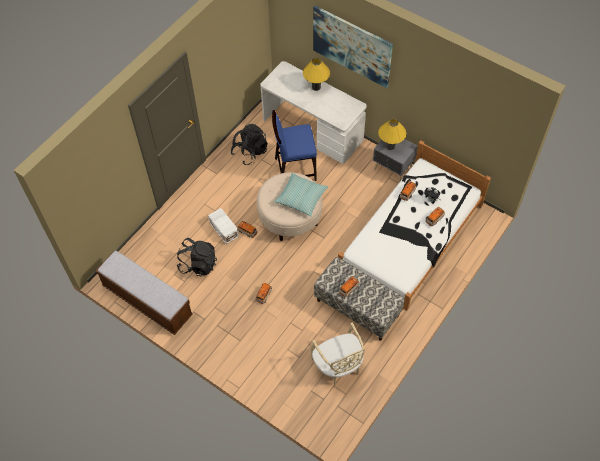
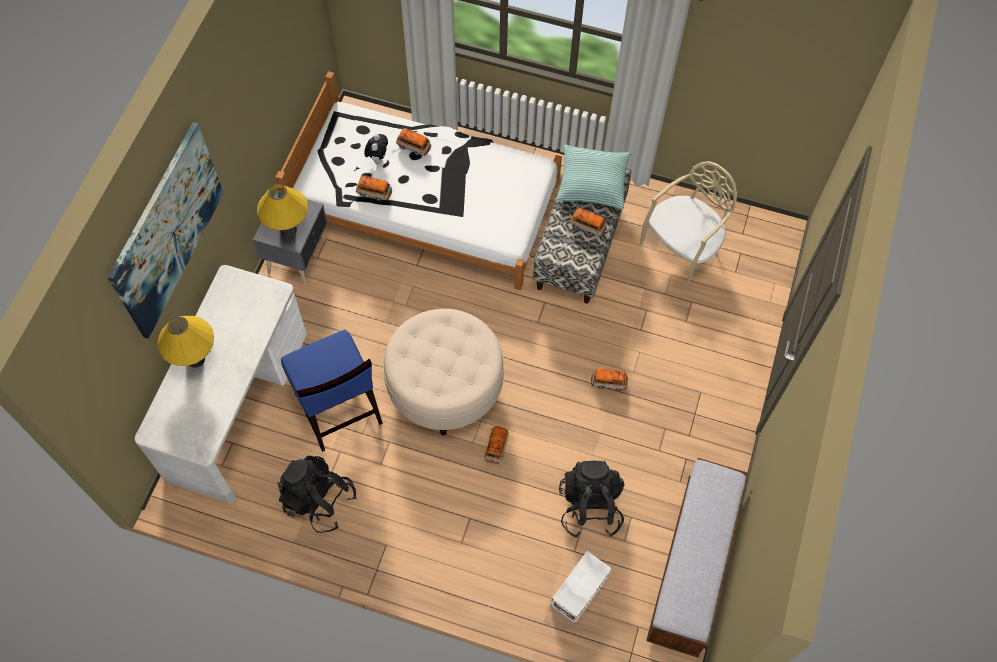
camera: 110 degrees left, 5 degrees up
white storage box [208,208,239,244] -> white storage box moved to [551,551,612,623]
pillow [274,173,328,217] -> pillow moved to [556,144,631,209]

